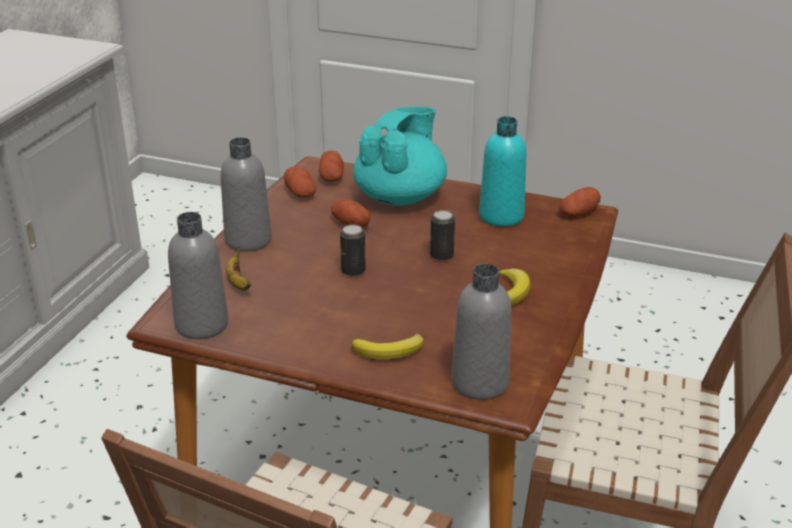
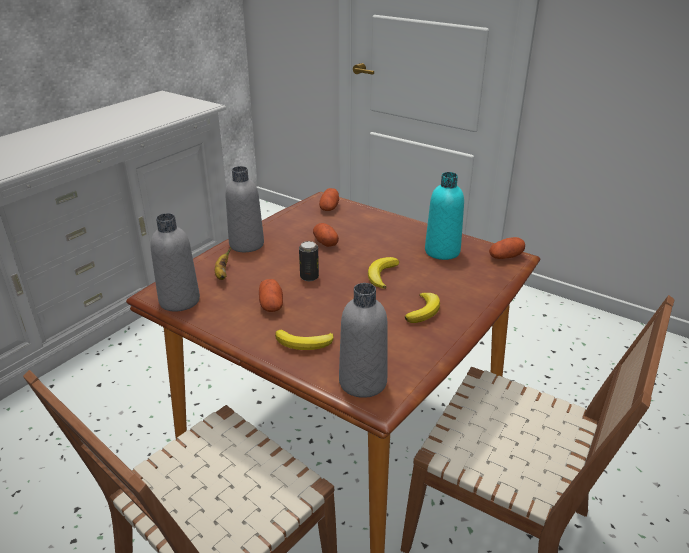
camera: 15 degrees right, 0 degrees up
potato [284,166,316,198] -> potato moved to [259,279,283,312]
turquoise teapot [353,106,447,206] -> none
can [430,210,455,261] -> banana [368,257,399,289]

